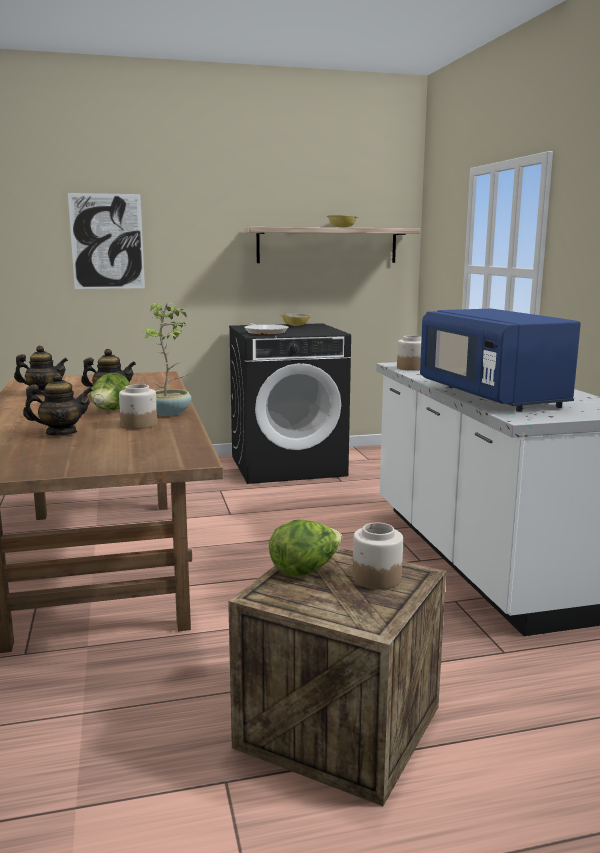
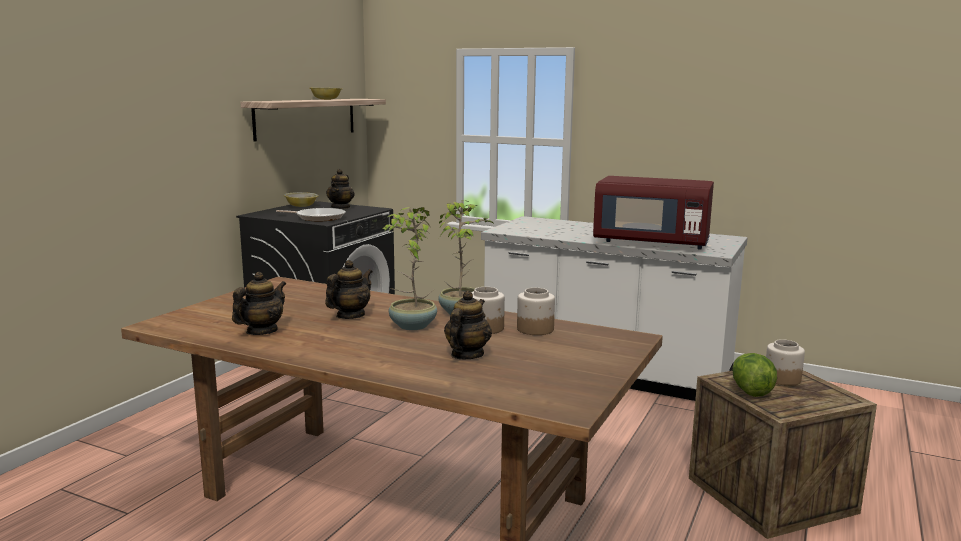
camera: 50 degrees left, 0 degrees up
picture [68,193,145,289] -> none
lettuce [90,373,130,411] -> potted plant [383,207,437,330]
jar [397,336,422,371] -> jar moved to [517,288,555,335]
blue microwave [420,309,581,412] -> red microwave [593,176,714,249]
none -> teapot [326,169,355,209]

